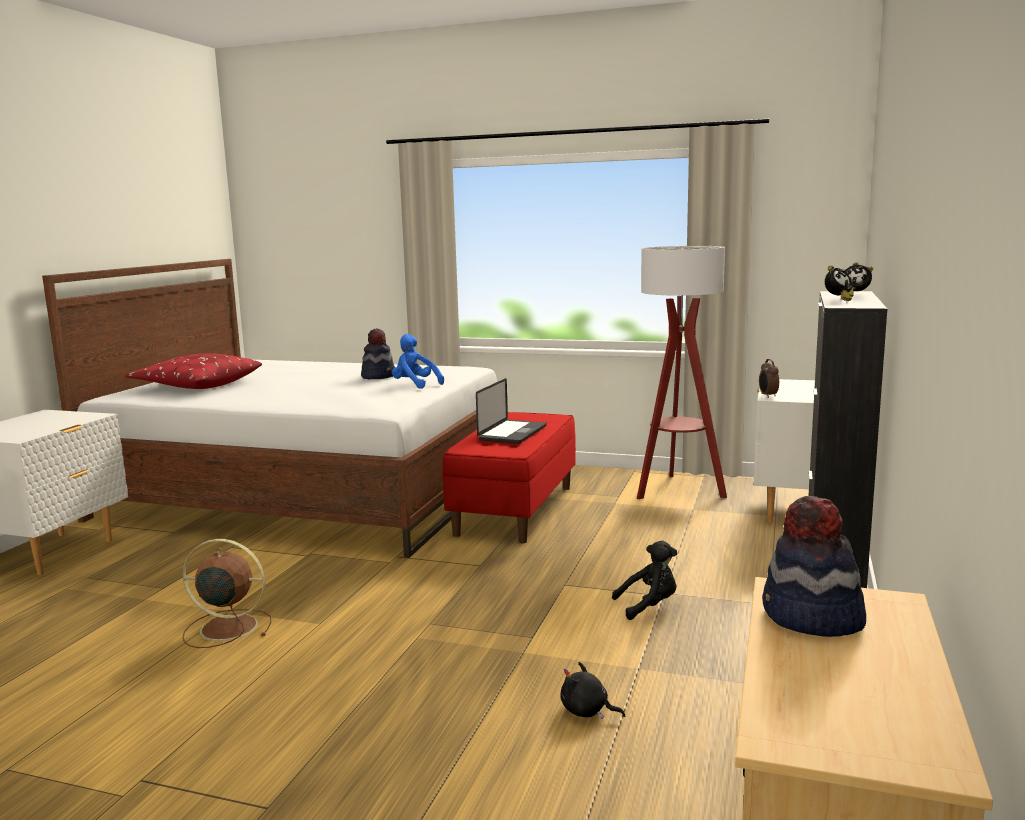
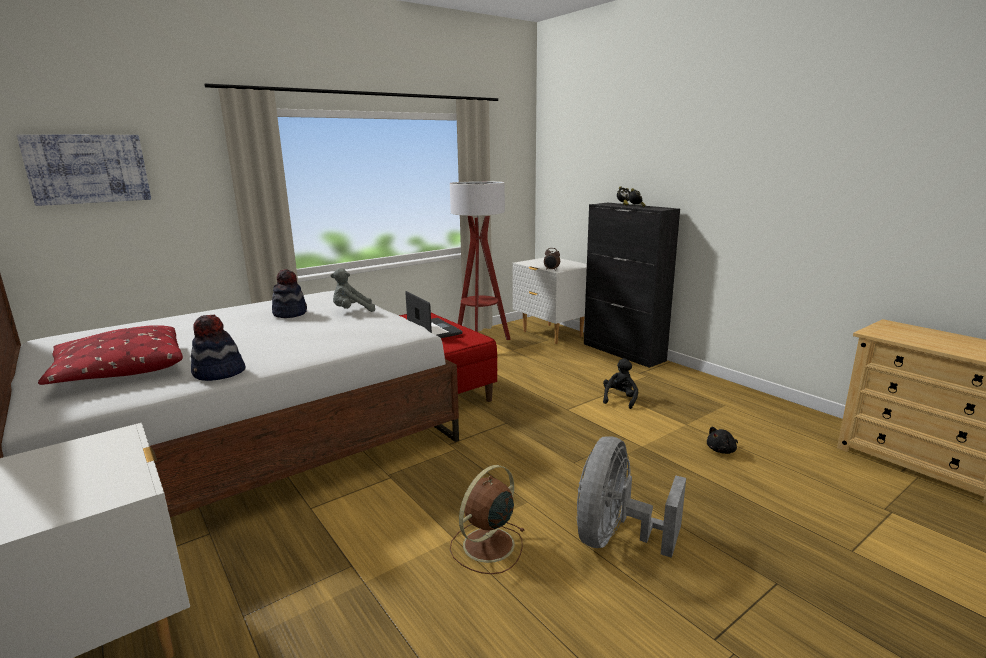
camera: 55 degrees left, 5 degrees up
blue plush toy [392,334,444,389] -> grey plush toy [330,268,375,312]
hat [762,496,866,637] -> hat moved to [191,315,245,381]
none -> picture [17,134,151,206]
none -> grey fan [577,436,686,558]

